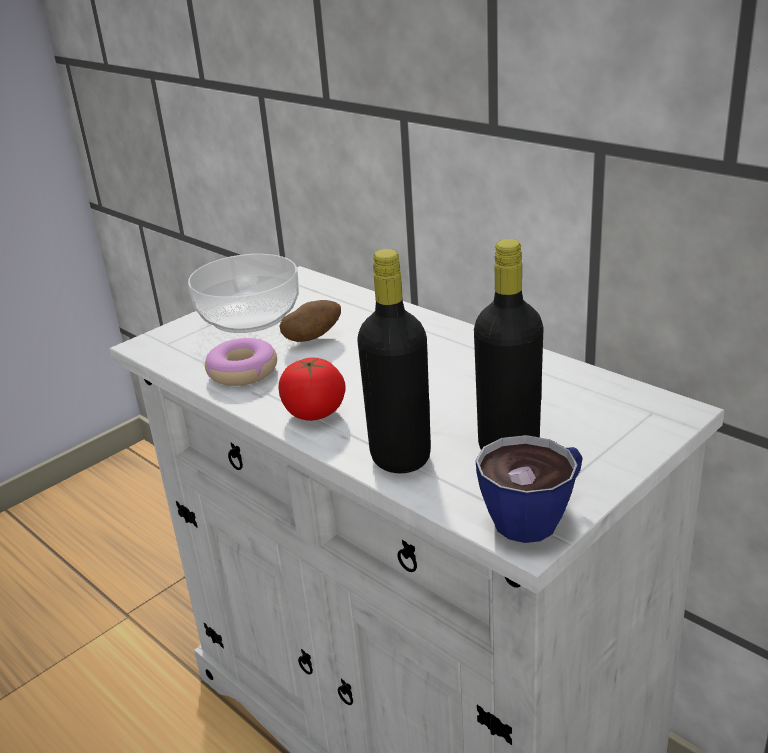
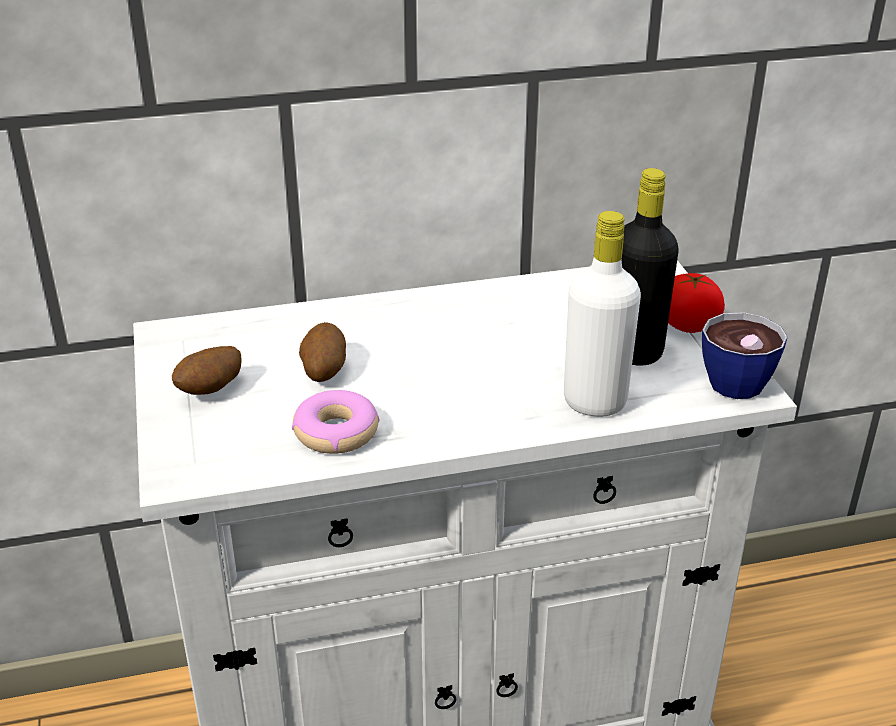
camera: 60 degrees left, 5 degrees up
bowl [188,254,299,333] -> potato [172,346,242,395]
tomato [278,357,345,421] -> tomato moved to [668,273,725,333]
black bottle [357,249,431,473] -> white bottle [564,211,641,417]

